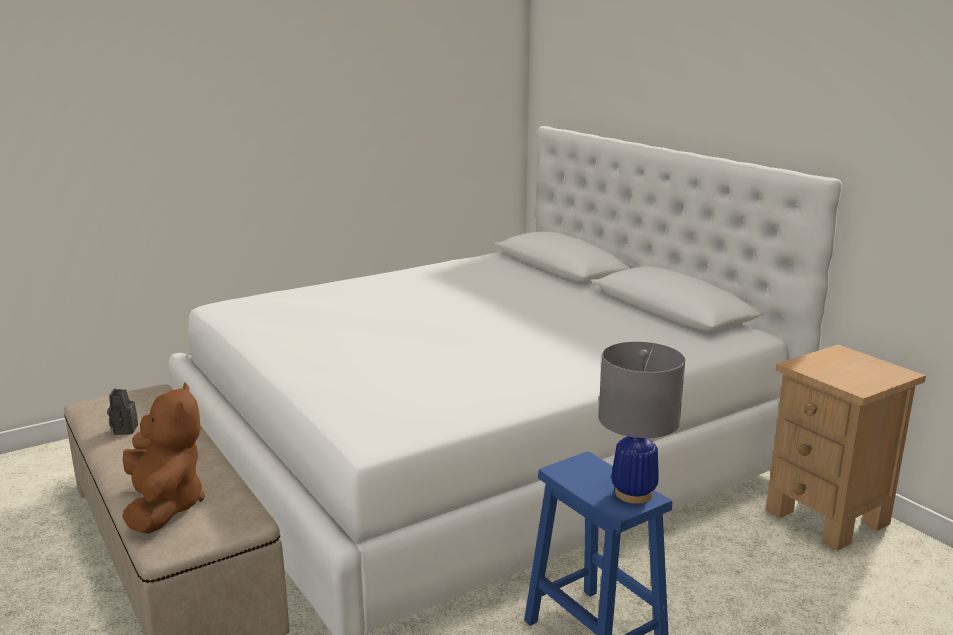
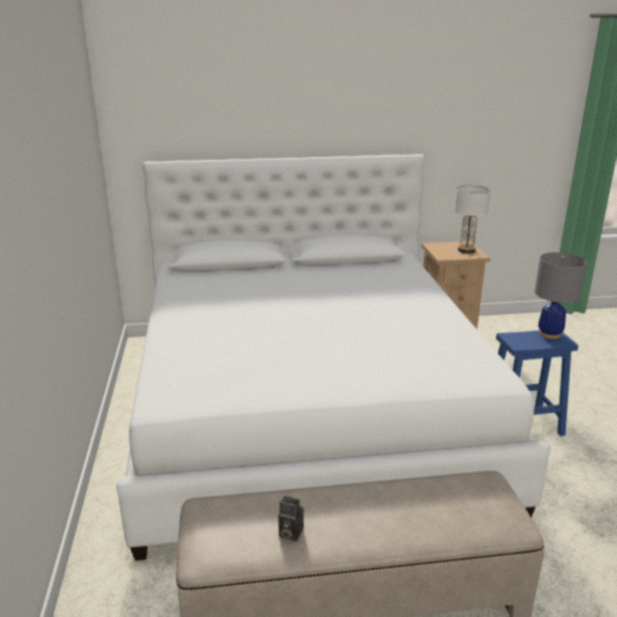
camera: 65 degrees left, 5 degrees up
brown plush toy [122,383,205,534] -> none
none -> table lamp [454,186,491,253]

